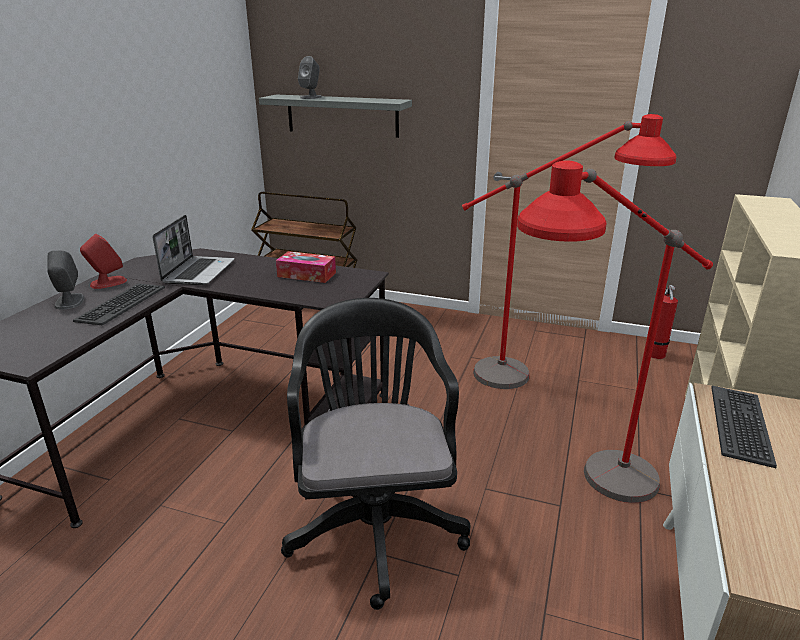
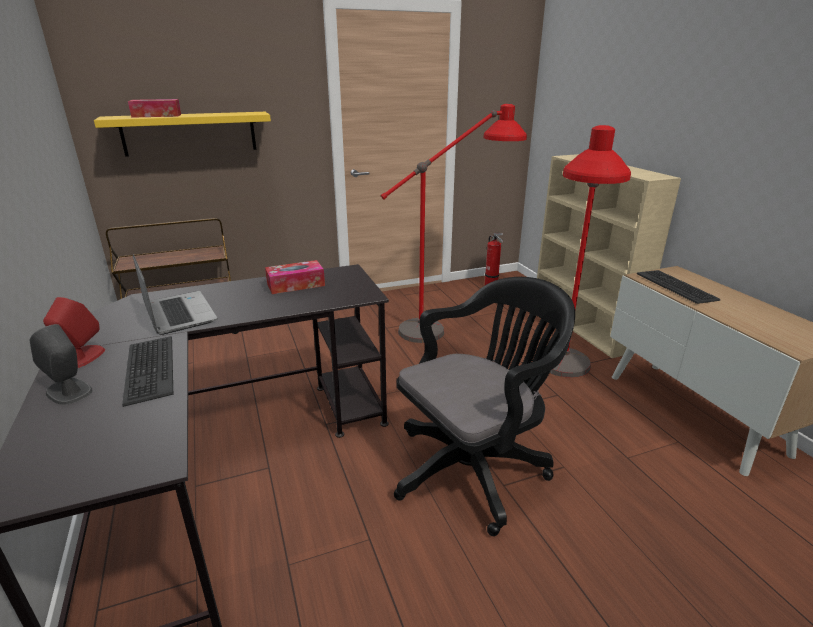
camera: 40 degrees left, 0 degrees up
grey shelf [259,95,412,138] -> yellow shelf [94,112,271,157]
black office chair [281,298,470,610] -> black office chair turned 105 degrees clockwise [394,277,575,536]
grey speaker [298,56,322,99] -> tissue box [128,99,181,118]

